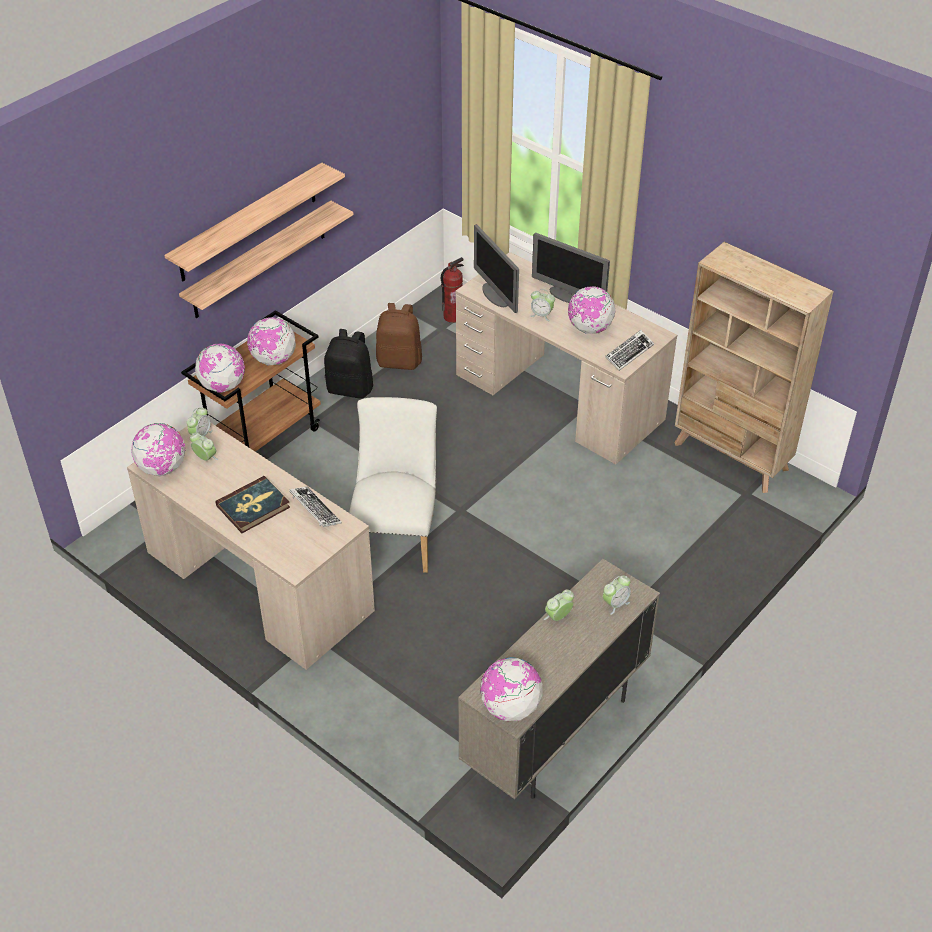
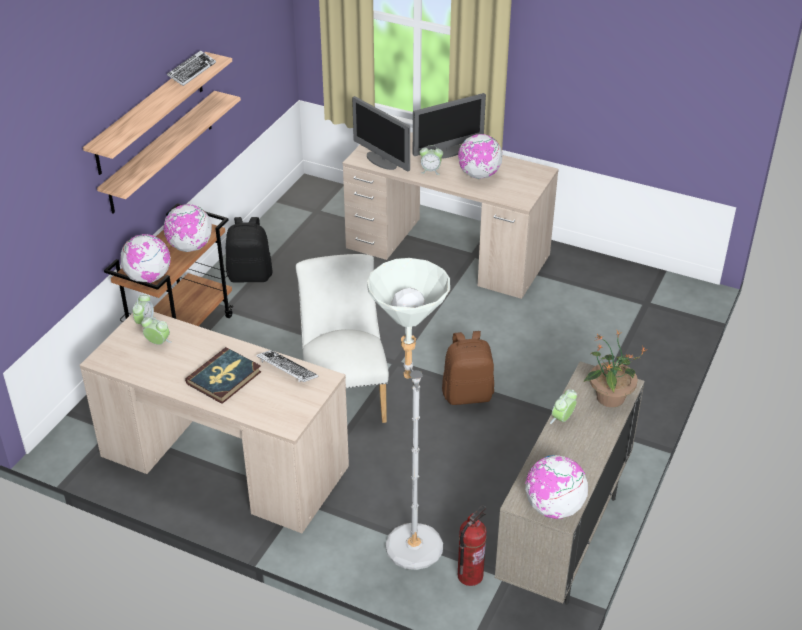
camera: 15 degrees left, 5 degrees down
globe [131,423,185,476] -> none
brown backpack [376,303,422,370] -> brown backpack moved to [442,331,494,405]
fire extinguisher [441,257,464,323] -> fire extinguisher moved to [458,505,486,586]
monitor [532,233,610,303] -> monitor turned 45 degrees counterclockwise [413,93,486,159]
alarm clock [603,575,631,615] -> potted plant [583,331,646,407]
keyboard [605,330,654,371] -> keyboard moved to [167,50,216,86]
beige bookcase [675,242,834,493] -> none
none -> grey floor lamp [367,258,450,570]

